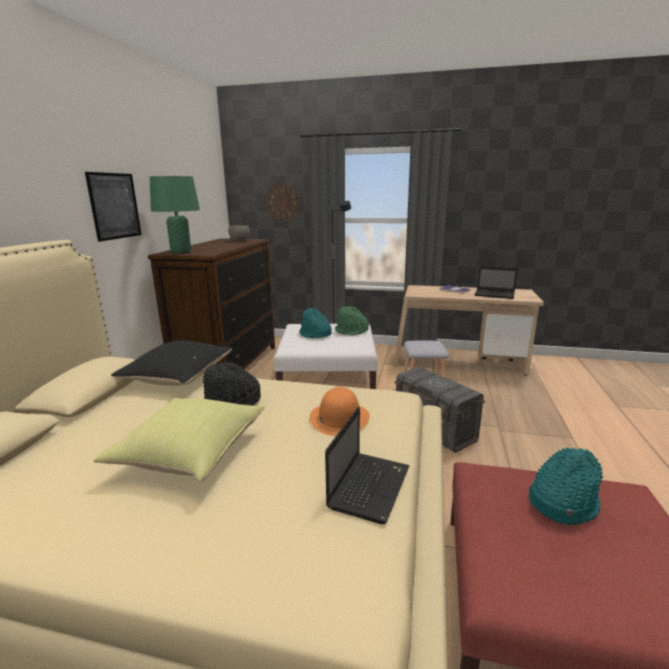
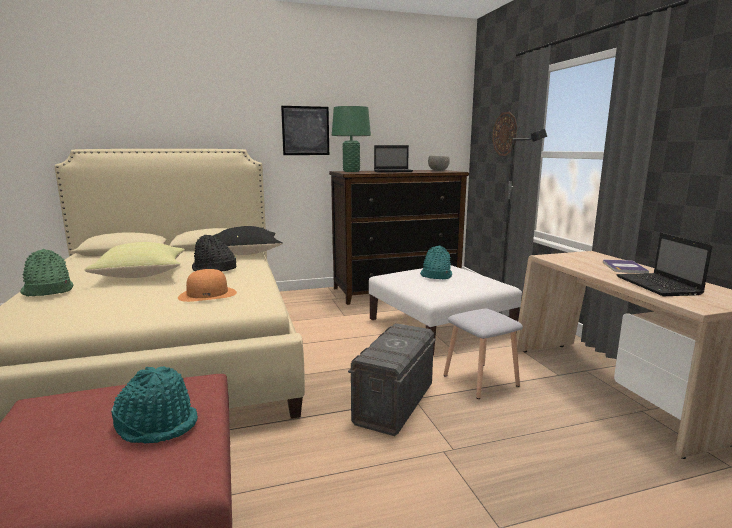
camera: 60 degrees right, 5 degrees down
laptop [325,407,410,524] -> laptop moved to [374,145,413,172]
green hat [335,306,369,335] -> green hat moved to [20,249,73,296]

